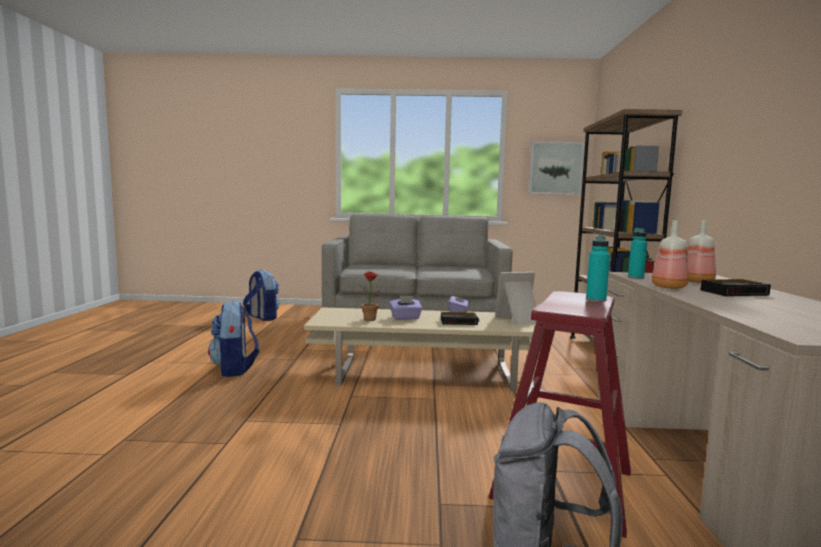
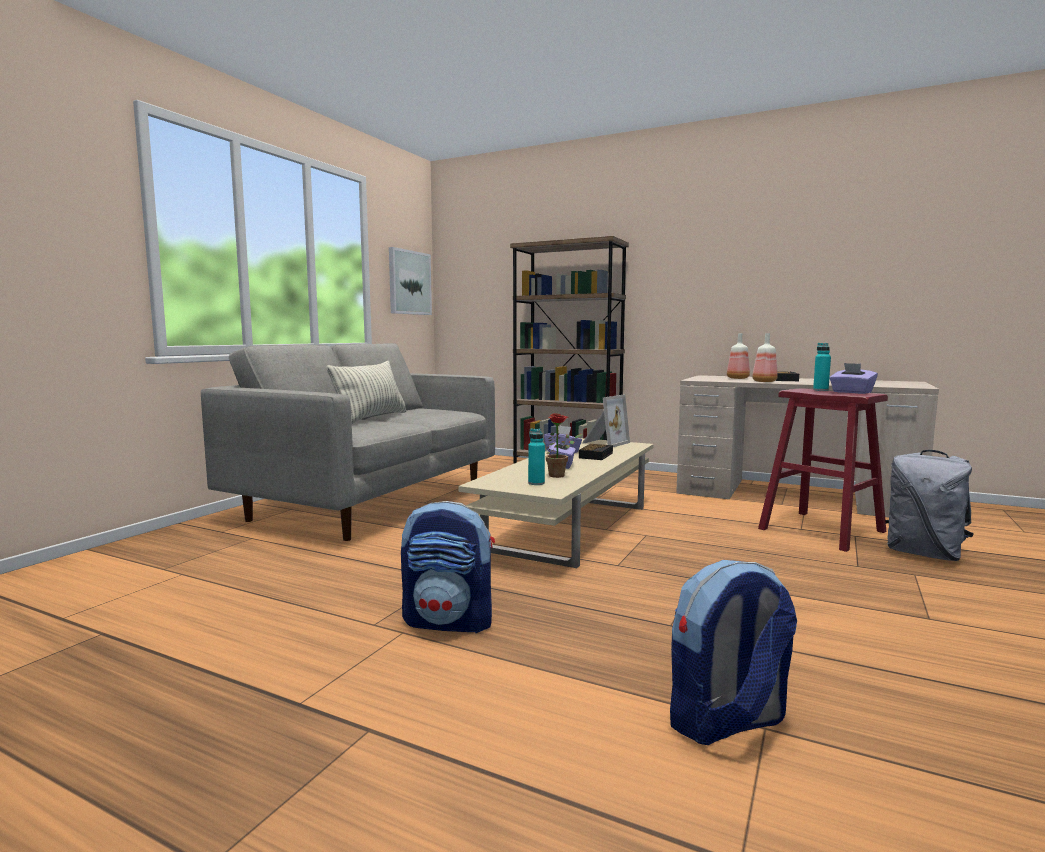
camera: 65 degrees left, 0 degrees up
backpack [243,270,280,321] -> backpack moved to [670,560,797,745]
picture frame [495,272,537,325] -> picture frame turned 150 degrees counterclockwise [582,394,630,447]
turquoise bottle [628,228,647,279] -> turquoise bottle moved to [528,429,545,485]
none -> pillow [327,361,406,424]
none -> purple tissue box [830,363,878,394]

